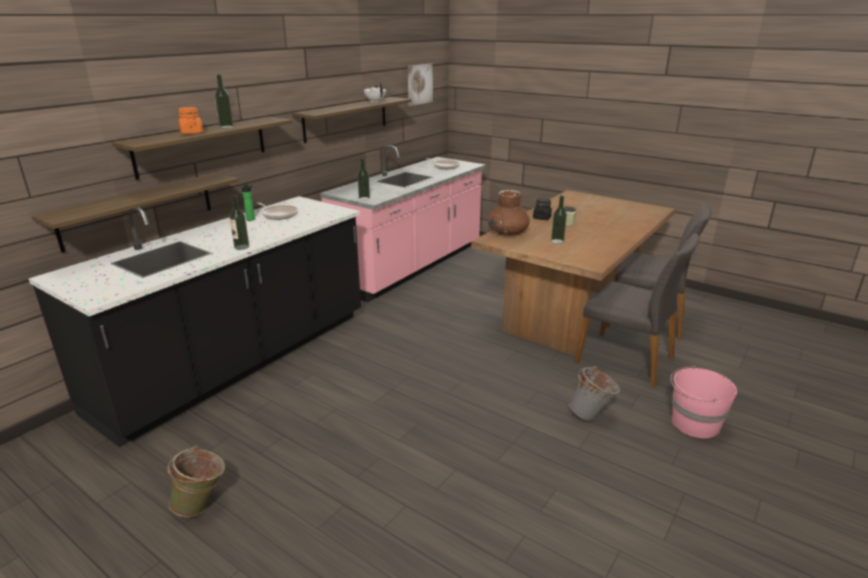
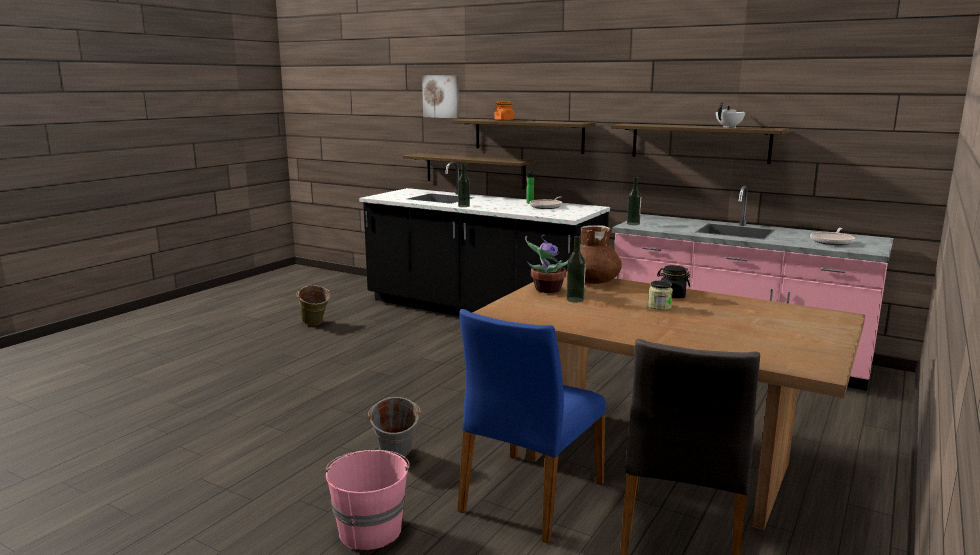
camera: 85 degrees right, 10 degrees down
bottle [215,74,234,128] -> none
picture [408,64,433,106] -> picture moved to [422,75,459,118]
grey chair [575,233,700,387] -> blue chair [458,309,606,543]
none -> potted plant [525,235,568,293]

